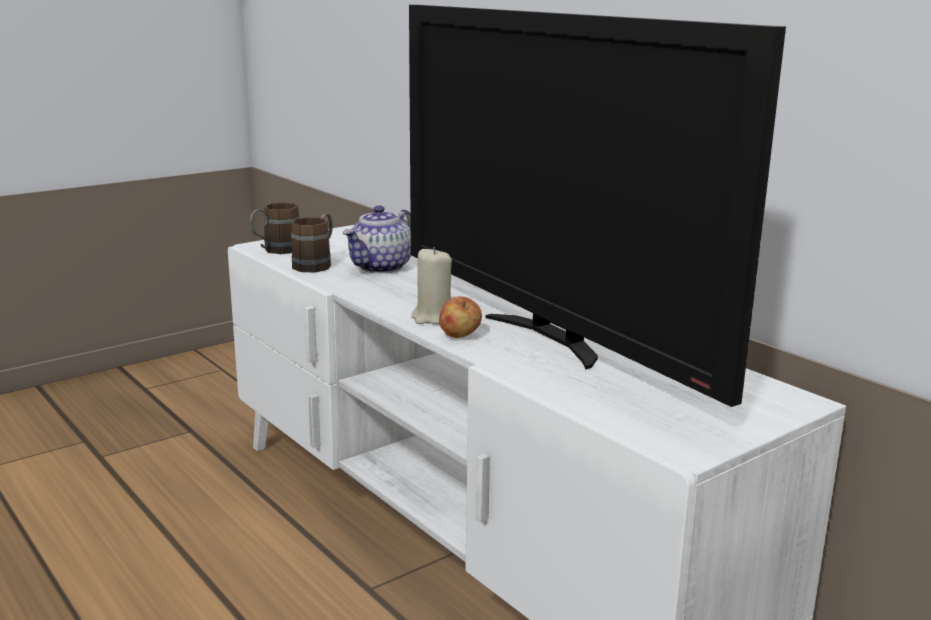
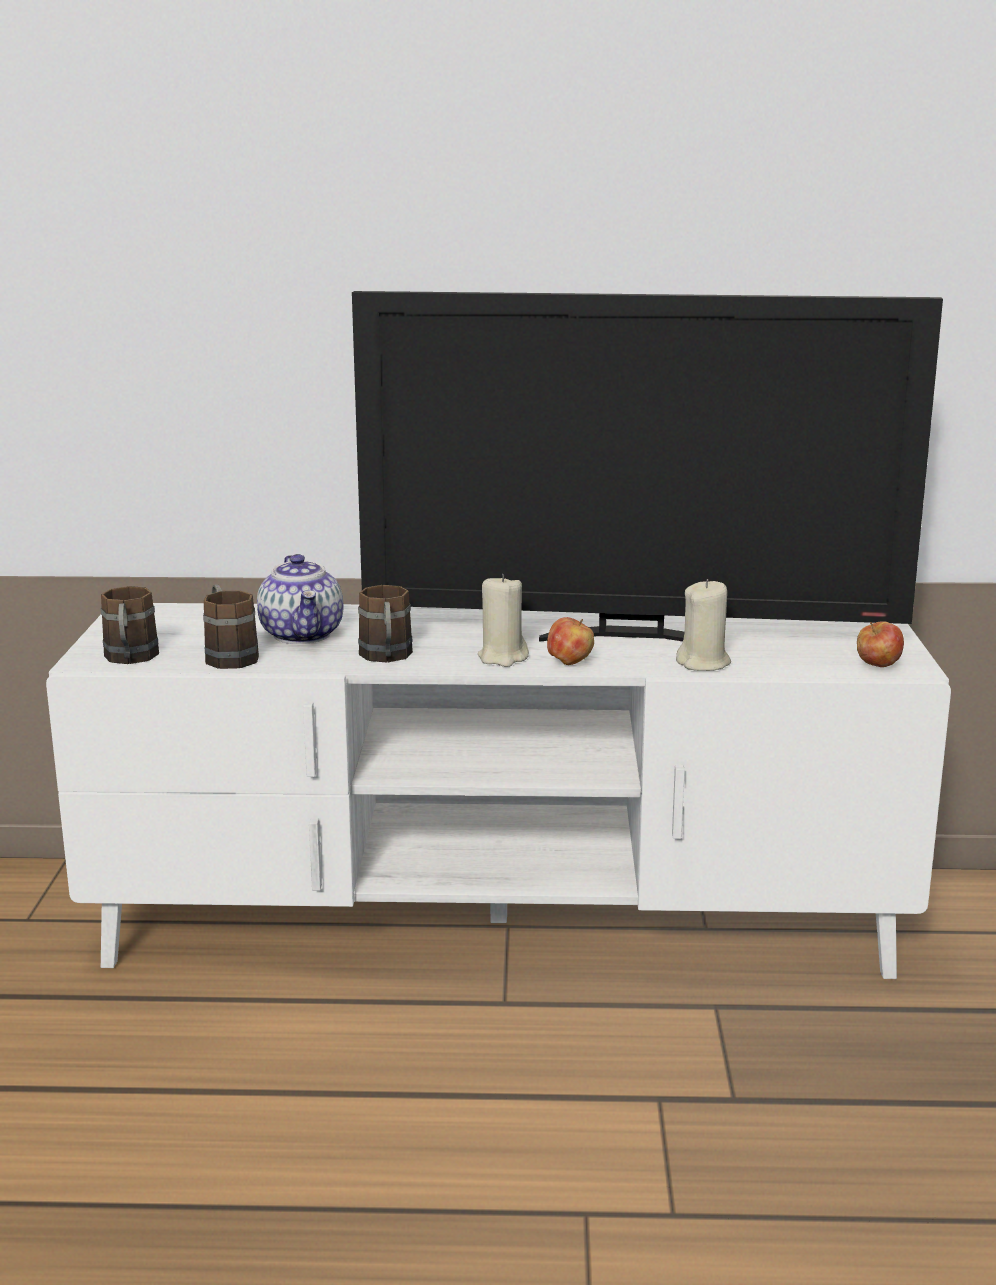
camera: 50 degrees left, 0 degrees up
none -> brown mug [358,585,413,662]
none -> beige candle [676,579,731,671]
none -> apple [857,621,904,667]

